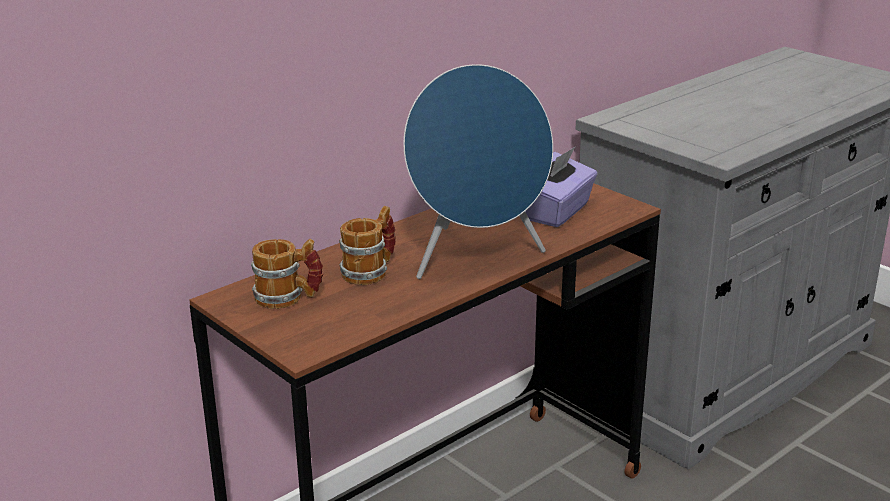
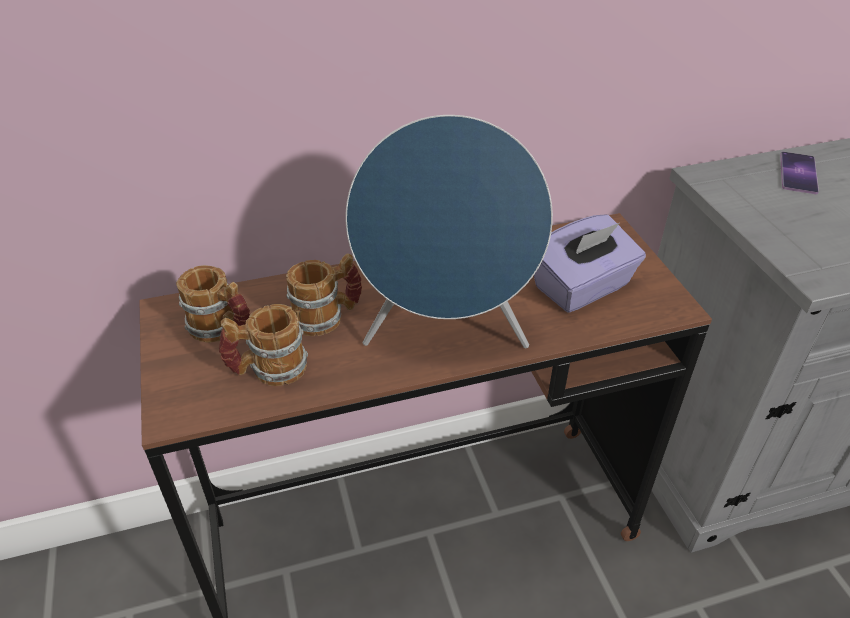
camera: 25 degrees right, 15 degrees up
none -> mug [219,304,308,386]
none -> phone [780,152,819,194]

